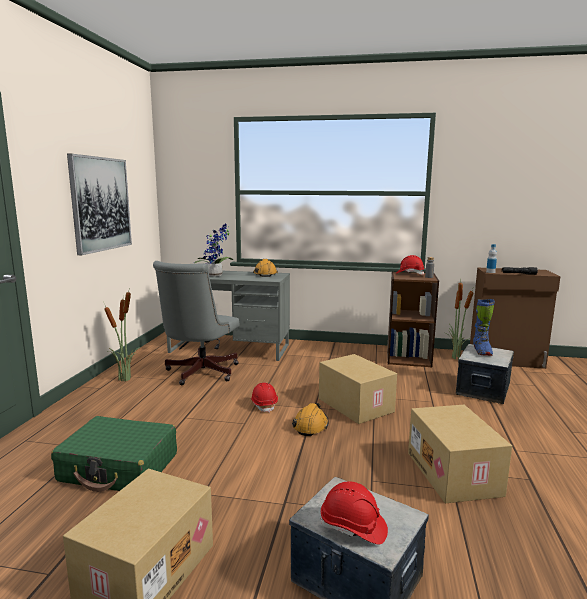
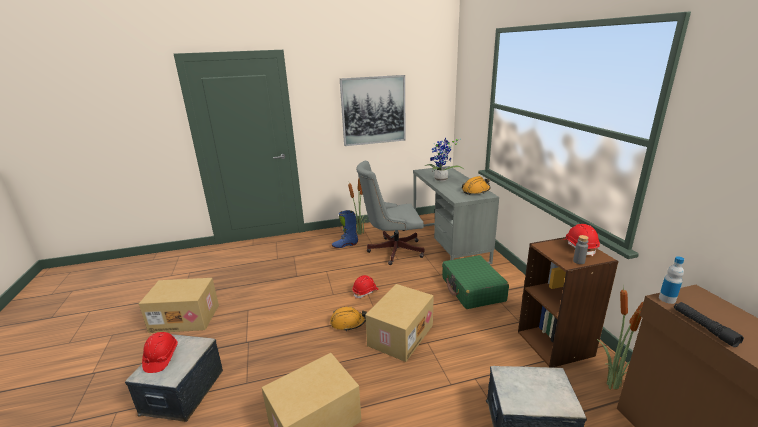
camera: 65 degrees right, 10 degrees up
green suitcase [51,416,177,492] -> green suitcase moved to [442,255,509,309]
blue boot [473,299,495,356] -> blue boot moved to [332,210,358,248]

